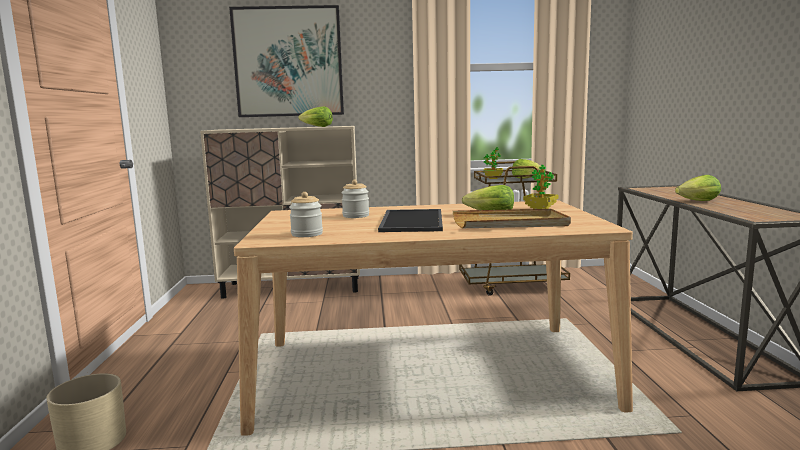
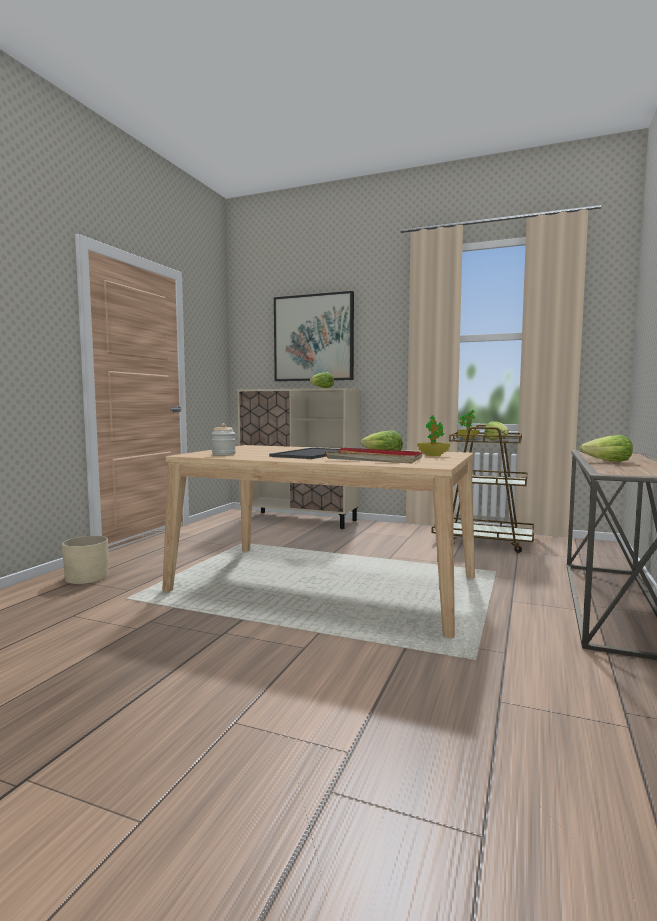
camera: 25 degrees right, 5 degrees down
jar [341,180,369,218] -> none
beige tray [453,209,571,228] -> red tray [325,448,422,463]

